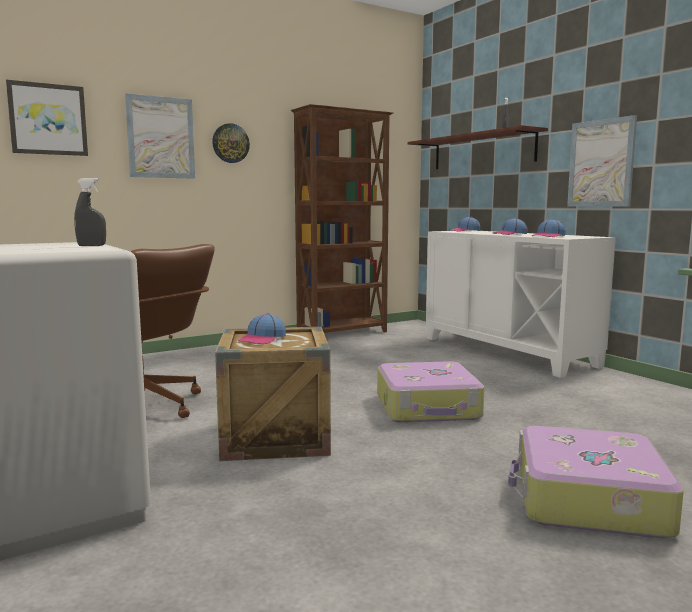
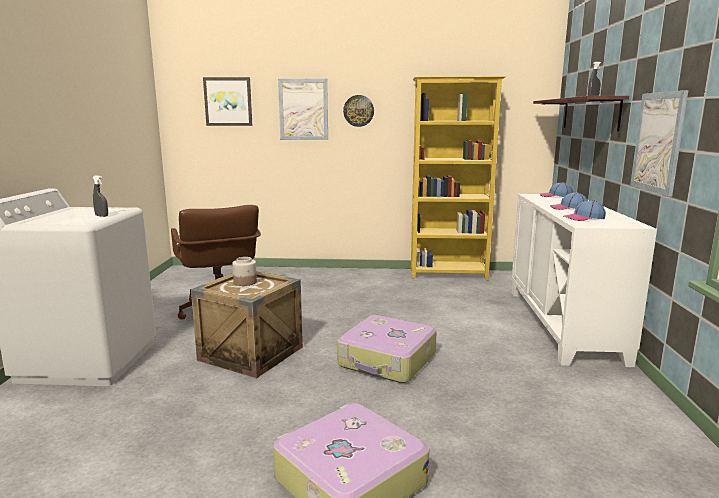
camera: 35 degrees right, 5 degrees up
cap [238,313,286,344] -> jar [232,257,257,286]
brown bookcase [291,104,393,333] -> yellow bookcase [411,76,506,280]

